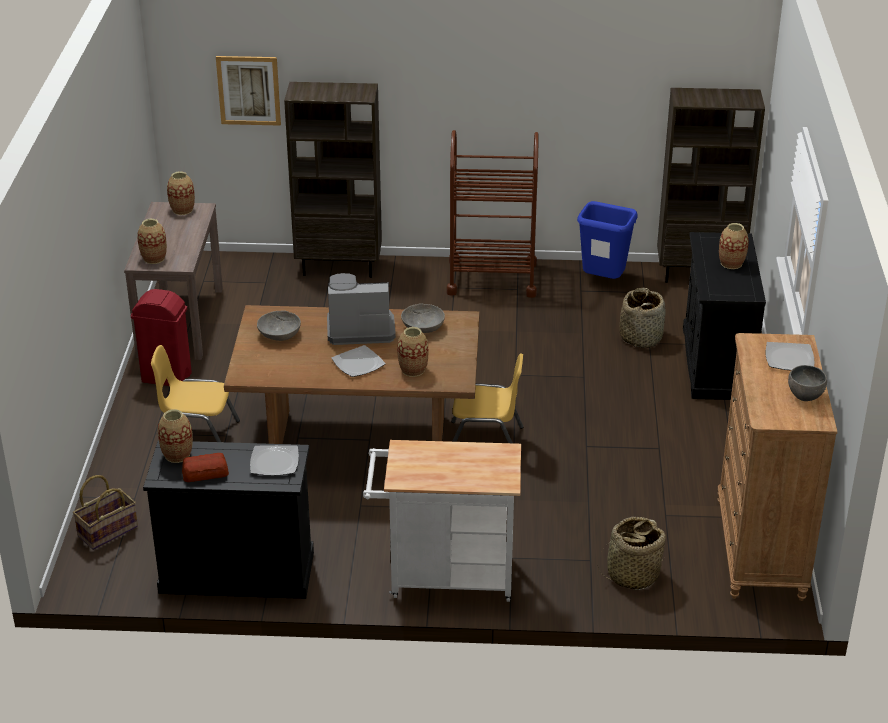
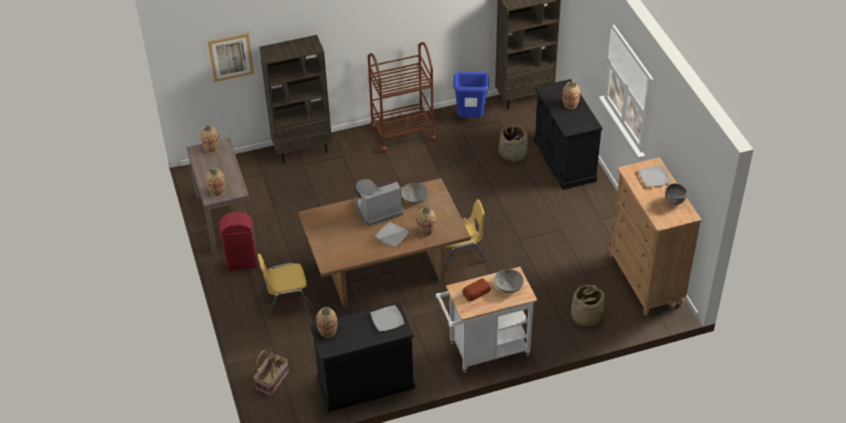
camera: 20 degrees left, 10 degrees up
bread [182,453,229,482] -> bread moved to [463,278,491,301]
grey bowl [257,311,301,341] -> grey bowl moved to [494,269,524,293]

